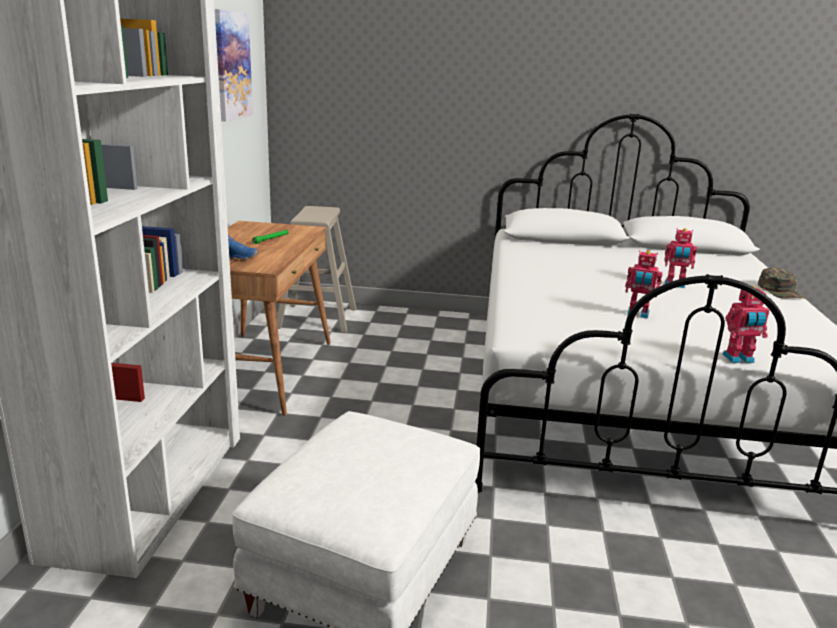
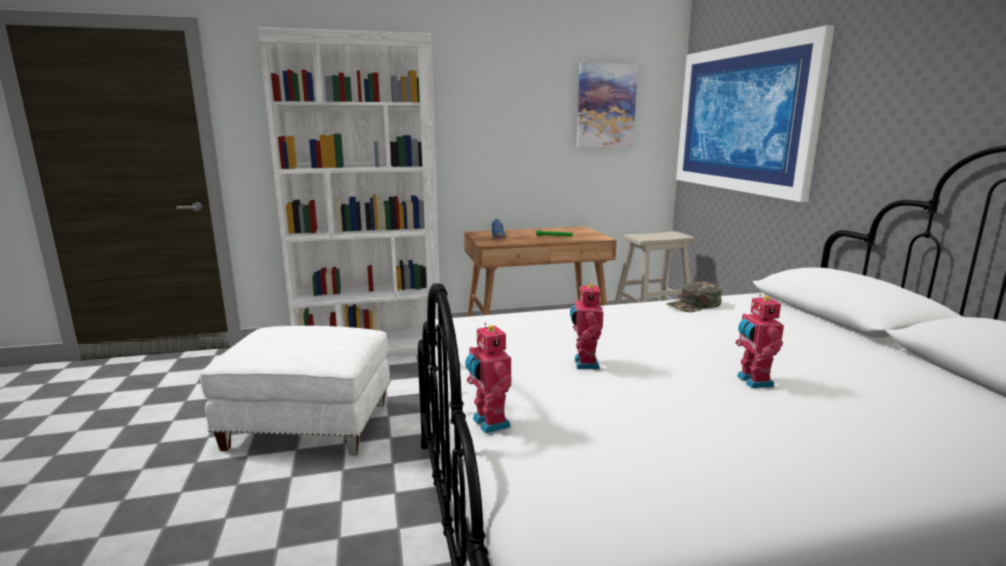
camera: 70 degrees right, 5 degrees down
green cap [758,267,806,299] -> green cap moved to [666,282,722,312]
none -> picture [676,25,835,202]

